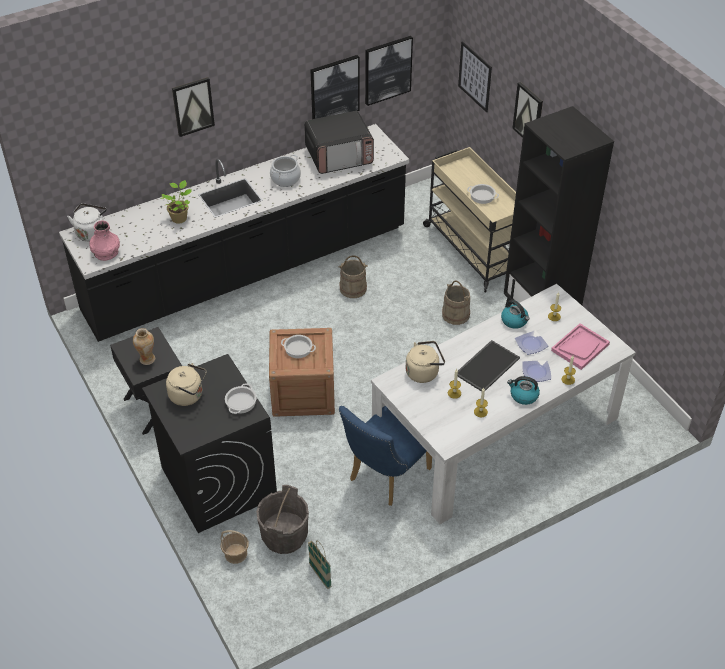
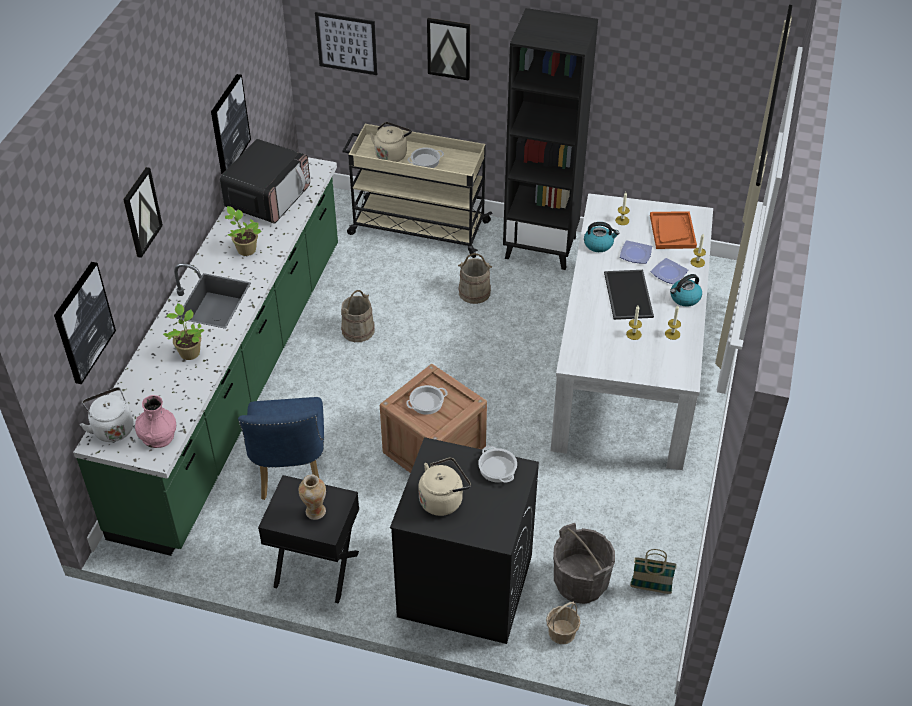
camera: 45 degrees left, 0 degrees up
black counter [59,124,409,342] -> green counter [73,157,338,556]
cooking pot [270,155,301,187] -> potted plant [225,206,262,256]
blue chair [339,406,432,506] -> blue chair moved to [238,397,324,500]
picture [365,36,413,106] -> picture moved to [54,262,116,384]
beige kettle [406,341,445,383] -> beige kettle moved to [370,122,412,162]
pink tray [551,324,610,370] -> orange tray [650,211,697,249]

